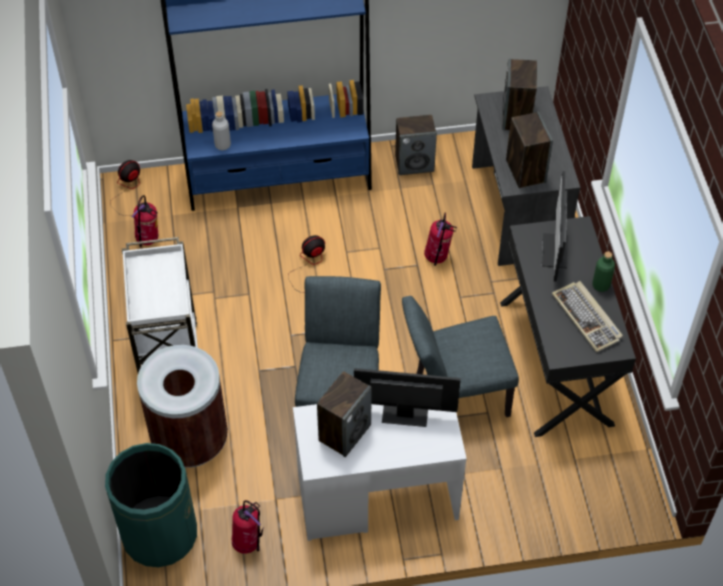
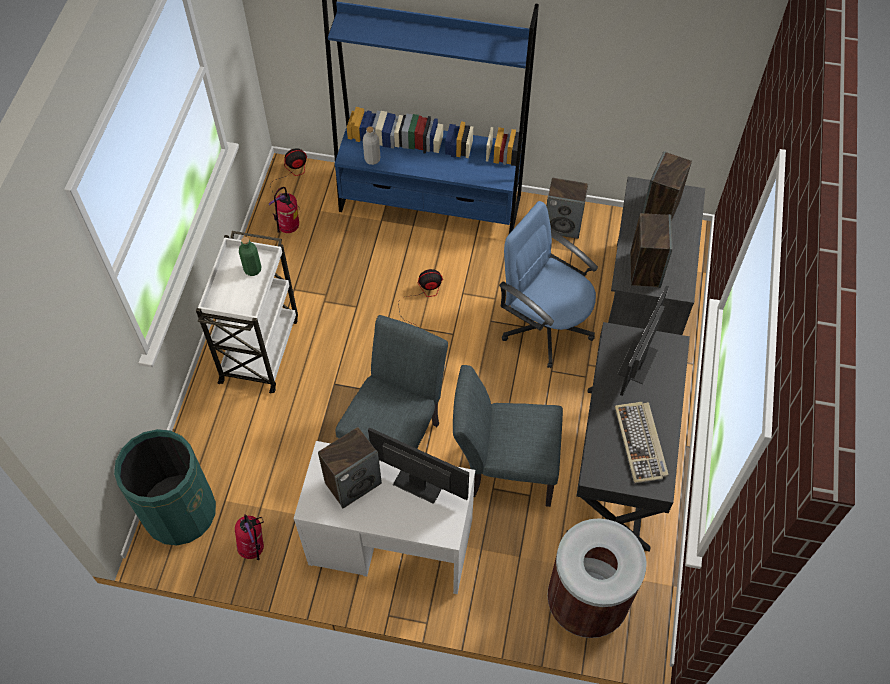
camera: 20 degrees right, 5 degrees up
brown trash can [137,345,228,468] -> brown trash can moved to [547,518,646,638]
fire extinguisher [424,212,457,266] -> blue office chair [499,201,598,368]
green bottle [592,251,615,292] -> green bottle moved to [239,237,261,276]

